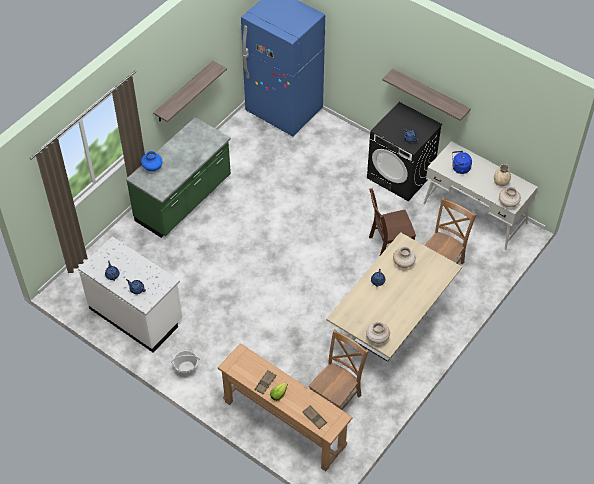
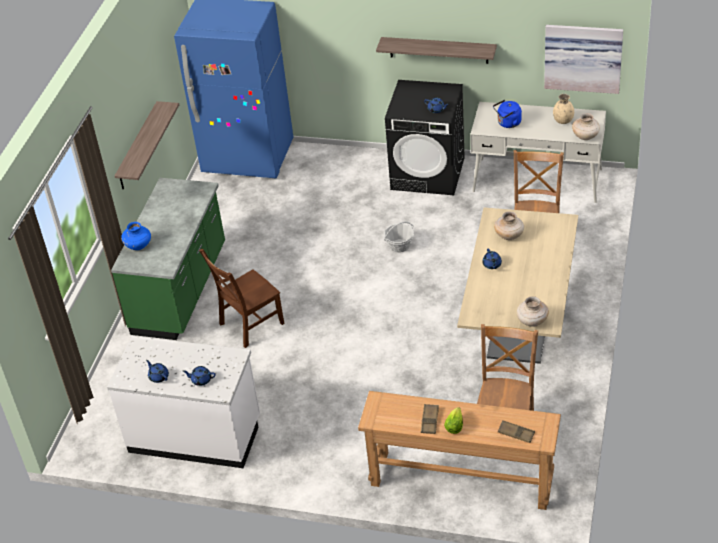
camera: 20 degrees left, 10 degrees down
basket [171,350,200,375] -> basket moved to [384,222,414,252]
brown chair [369,188,416,257] -> brown chair moved to [199,249,284,348]
none -> picture [544,25,623,94]

